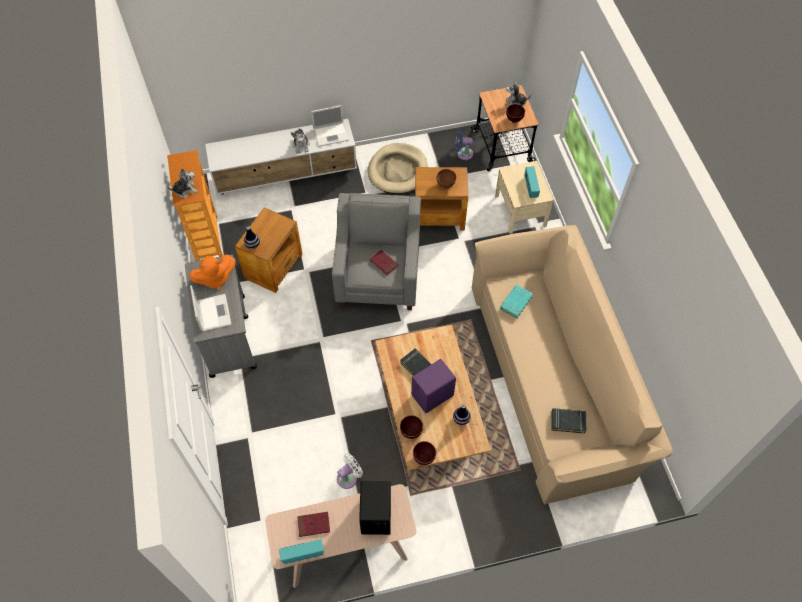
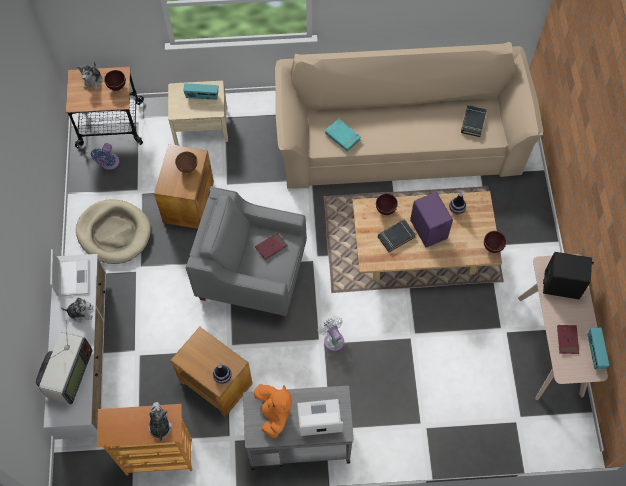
camera: 80 degrees left, 5 degrees up
white fan [337,453,363,489] -> white fan moved to [318,316,344,351]
brown bowl [400,415,423,439] -> brown bowl moved to [376,193,398,215]
none -> television [36,323,93,404]

